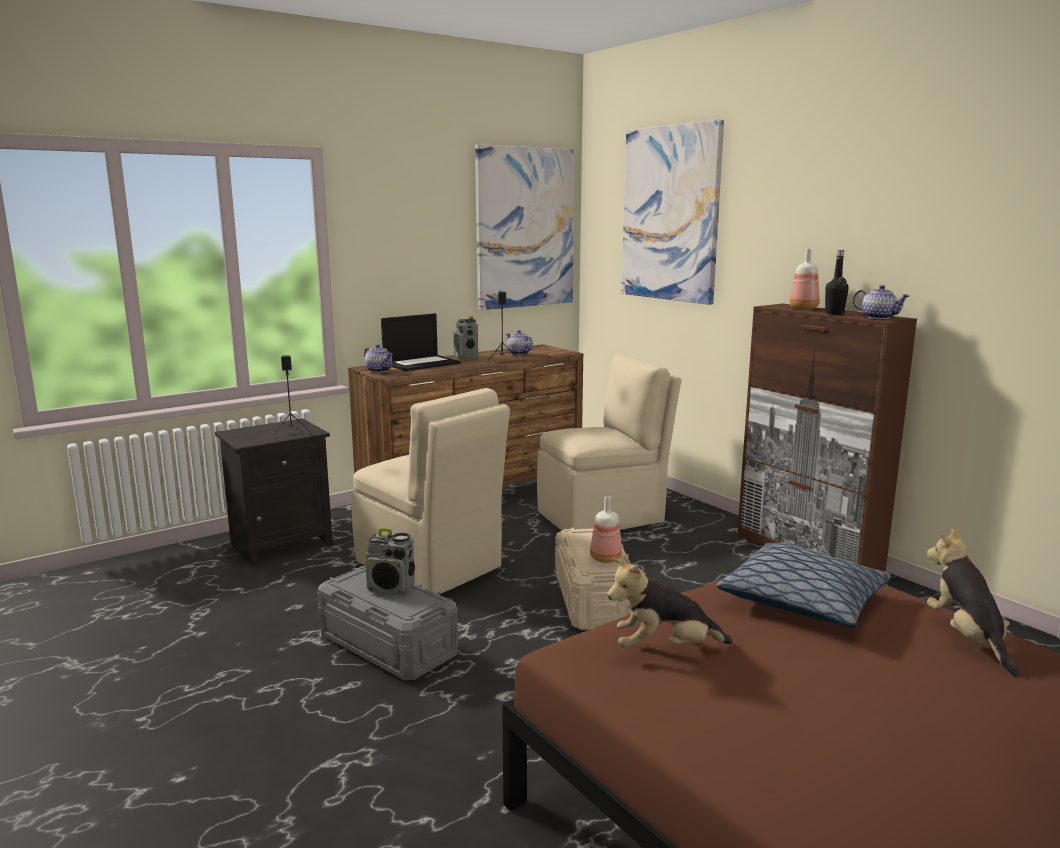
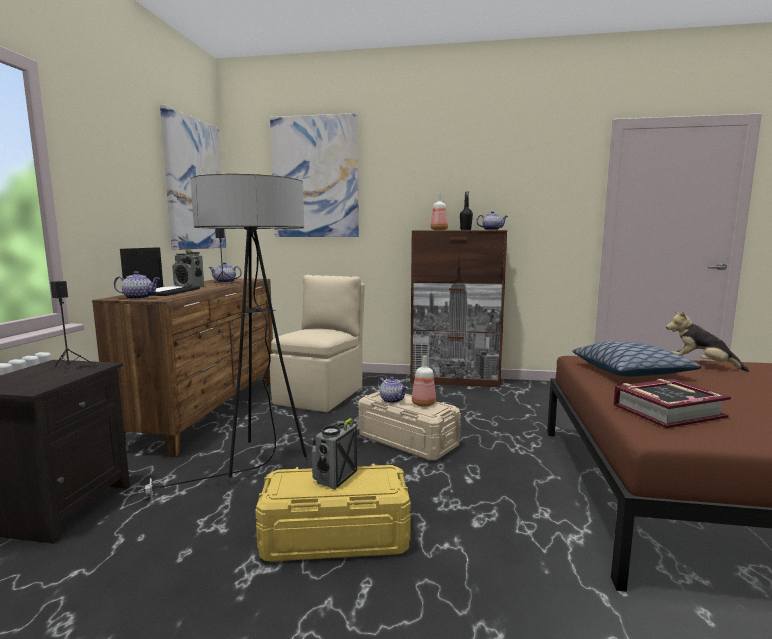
camera: 45 degrees left, 5 degrees down
grey storage box [317,566,458,680] -> yellow storage box [255,464,411,562]
beige chair [351,388,510,594] -> floor lamp [139,174,307,501]
radio [366,528,415,595] -> radio turned 150 degrees clockwise [312,418,357,490]
plush toy [607,558,733,647] -> book [613,379,731,428]
none -> teapot [377,377,408,403]

